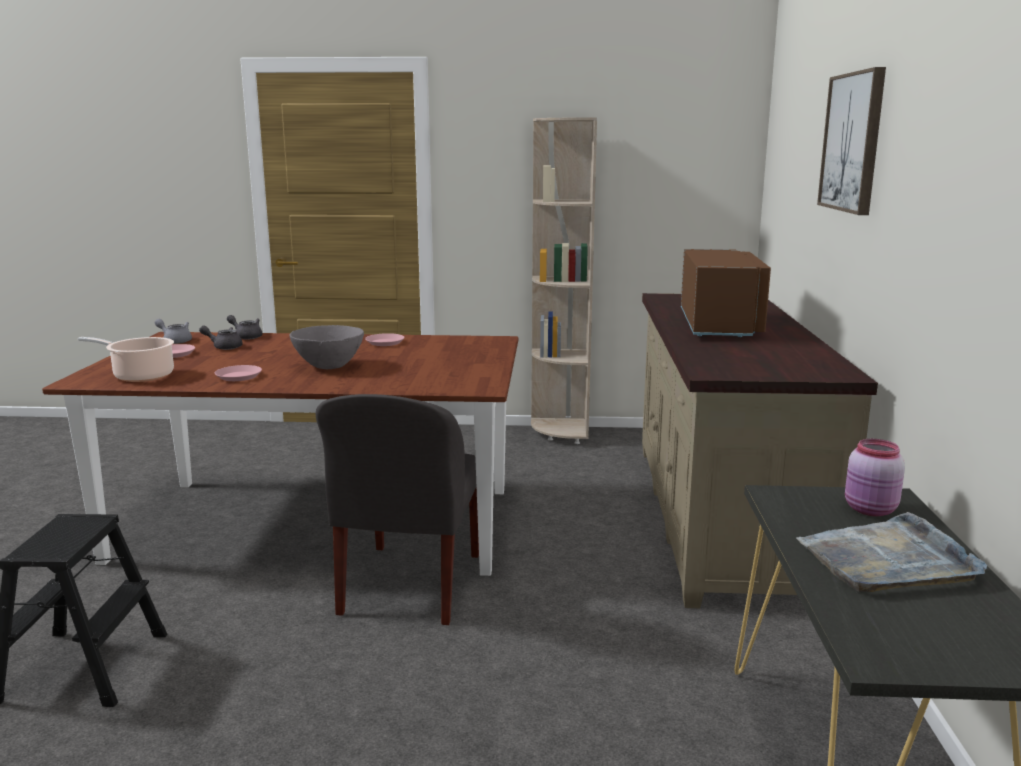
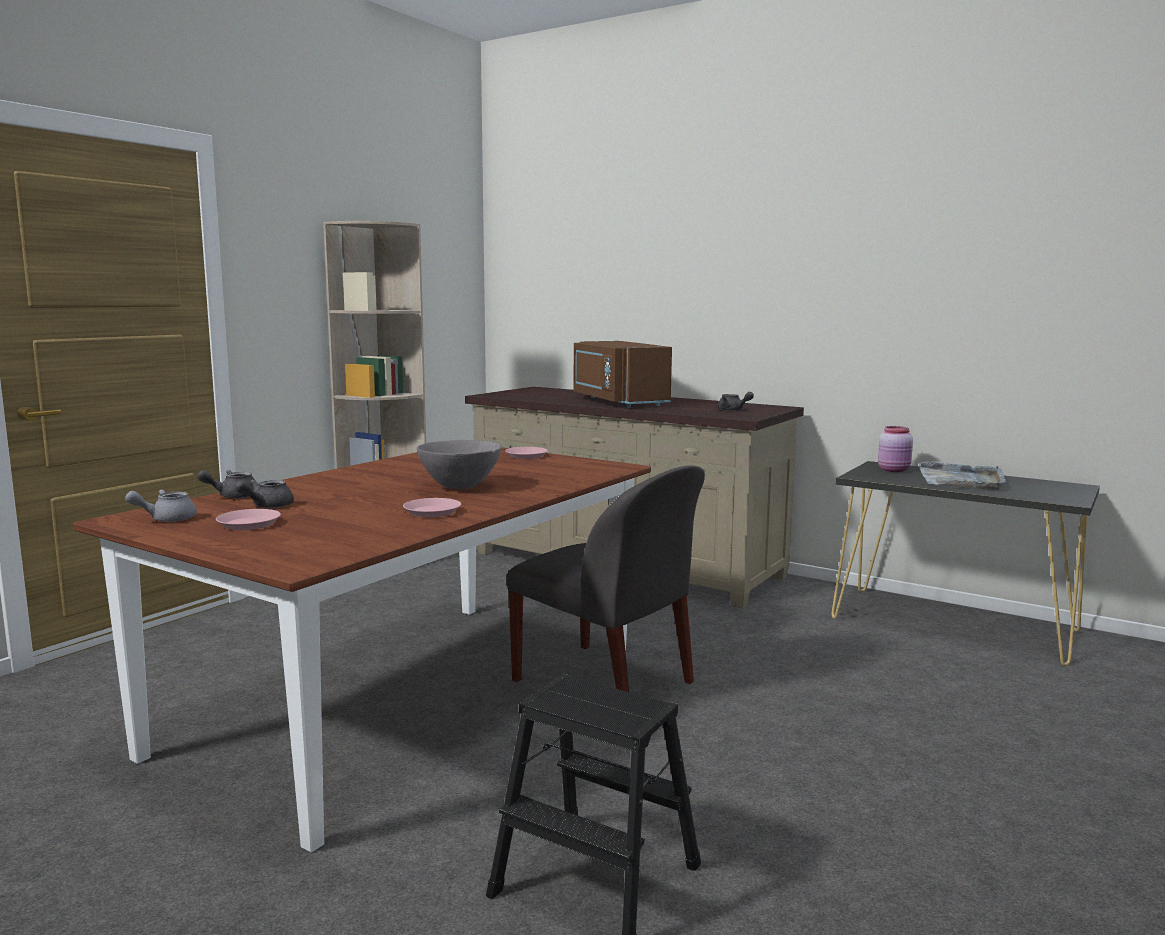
camera: 60 degrees left, 5 degrees down
cooking pot [78,337,174,382] -> none
pink plate [365,333,405,346] -> pink plate moved to [505,447,548,459]
brown microwave [681,249,771,337] -> brown microwave turned 150 degrees counterclockwise [574,341,672,407]
picture [817,67,886,215] -> none
none -> grey teapot [717,392,754,411]

